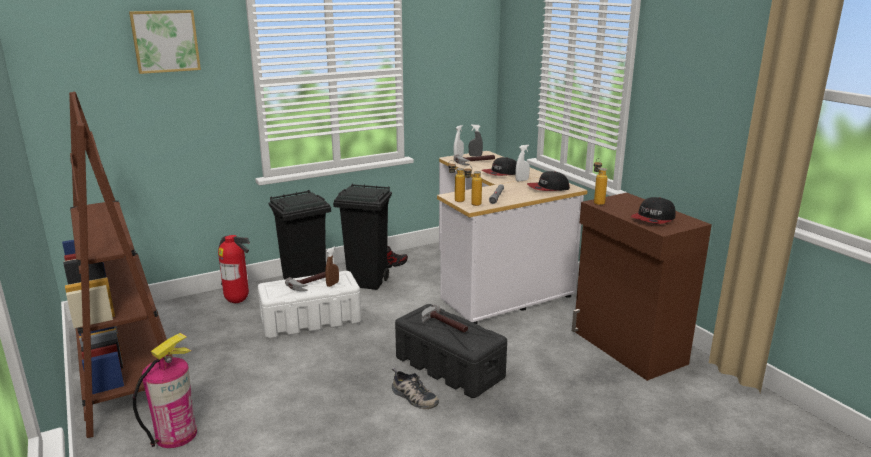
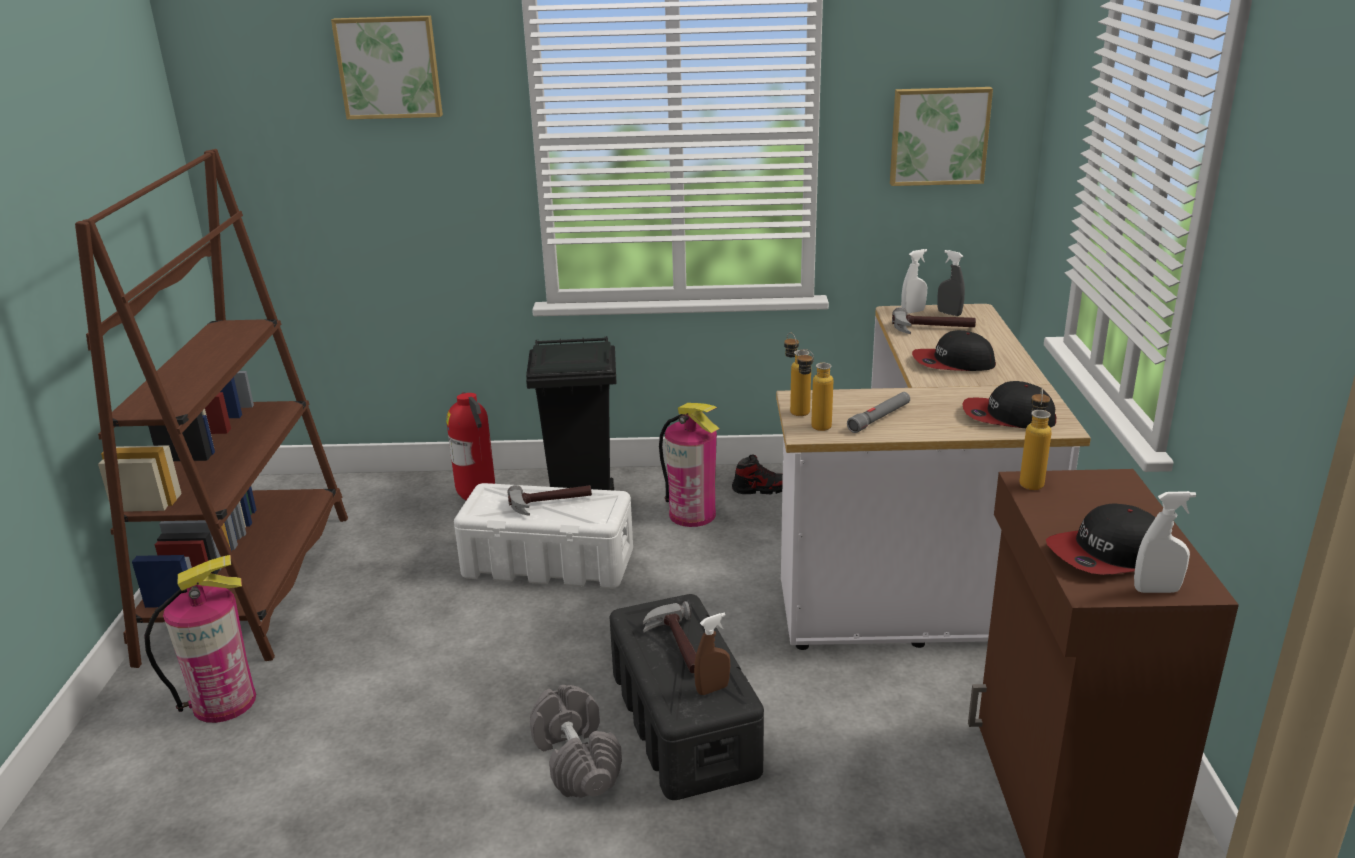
camera: 30 degrees right, 5 degrees up
brown spray bottle [325,246,339,287] -> brown spray bottle moved to [694,613,730,695]
black trash can [333,184,392,290] -> fire extinguisher [659,403,719,527]
shoe [392,368,439,409] -> grey dumbbell [530,685,622,798]
white spray bottle [515,145,530,182] -> white spray bottle moved to [1134,491,1196,593]
none -> picture [890,87,993,186]

